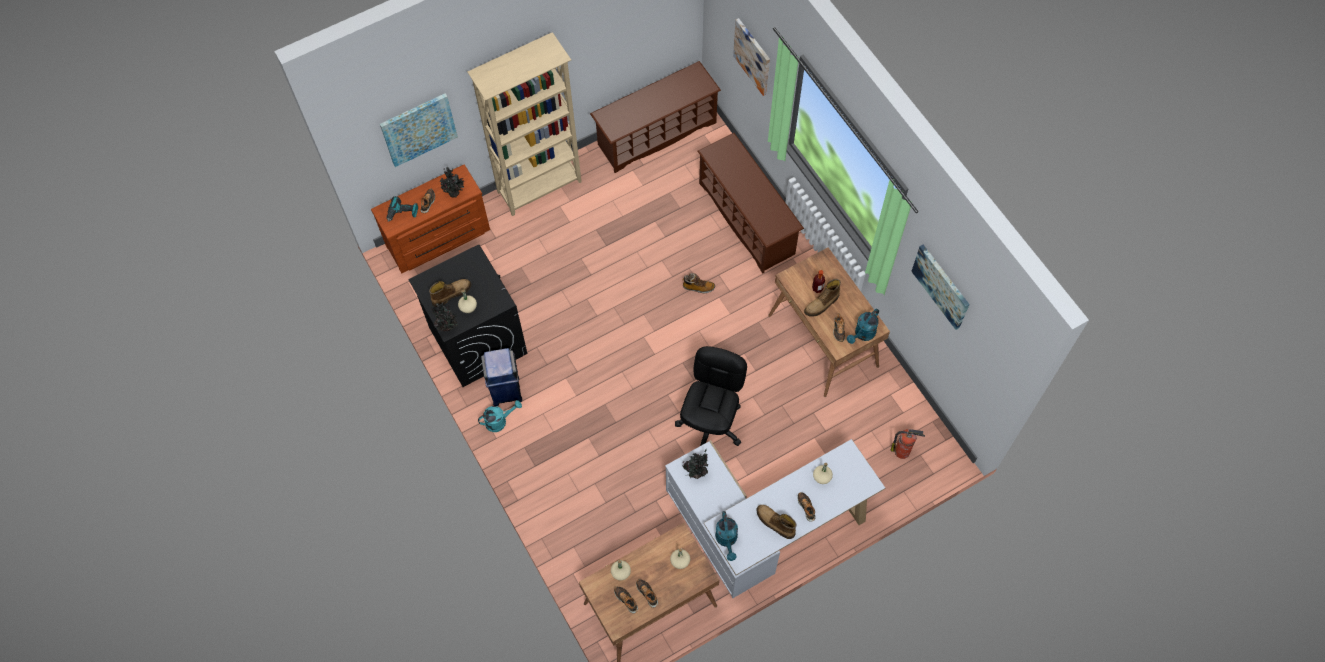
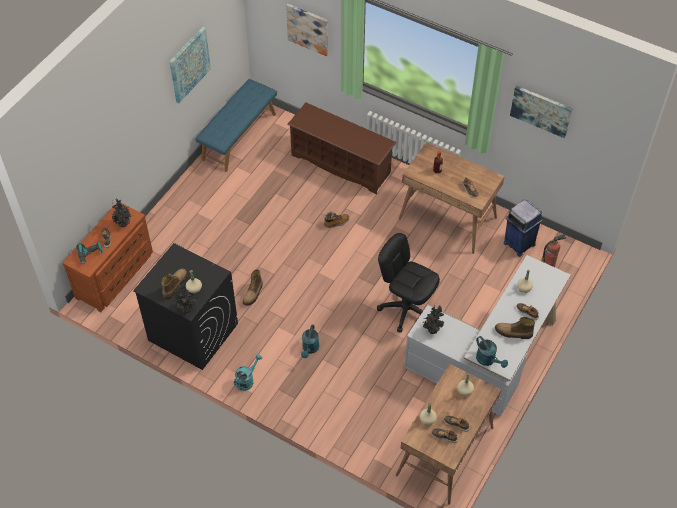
camera: 30 degrees left, 10 degrees down
picture [380,93,458,167] -> picture moved to [169,27,211,103]
beige bookcase [467,32,582,216] -> none
blue trash can [481,348,522,406] -> blue trash can moved to [503,199,543,257]
brown shoe rack [590,61,721,173] -> blue bench [195,79,277,172]
black office chair [675,346,747,446] -> black office chair turned 45 degrees counterclockwise [377,233,440,333]
boot [804,279,841,316] -> boot moved to [243,269,263,306]
turquoise watering can [847,308,879,344] -> turquoise watering can moved to [301,325,319,358]

